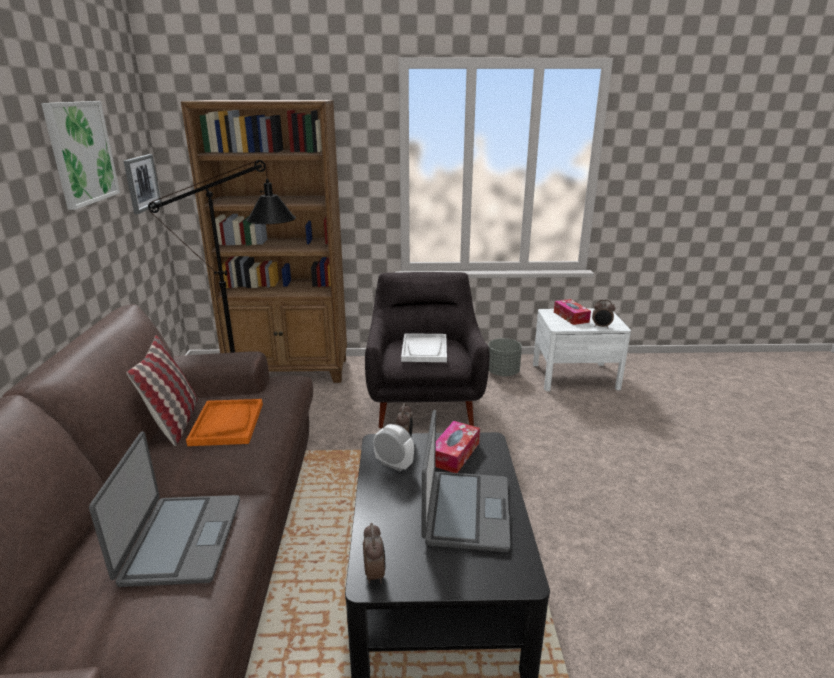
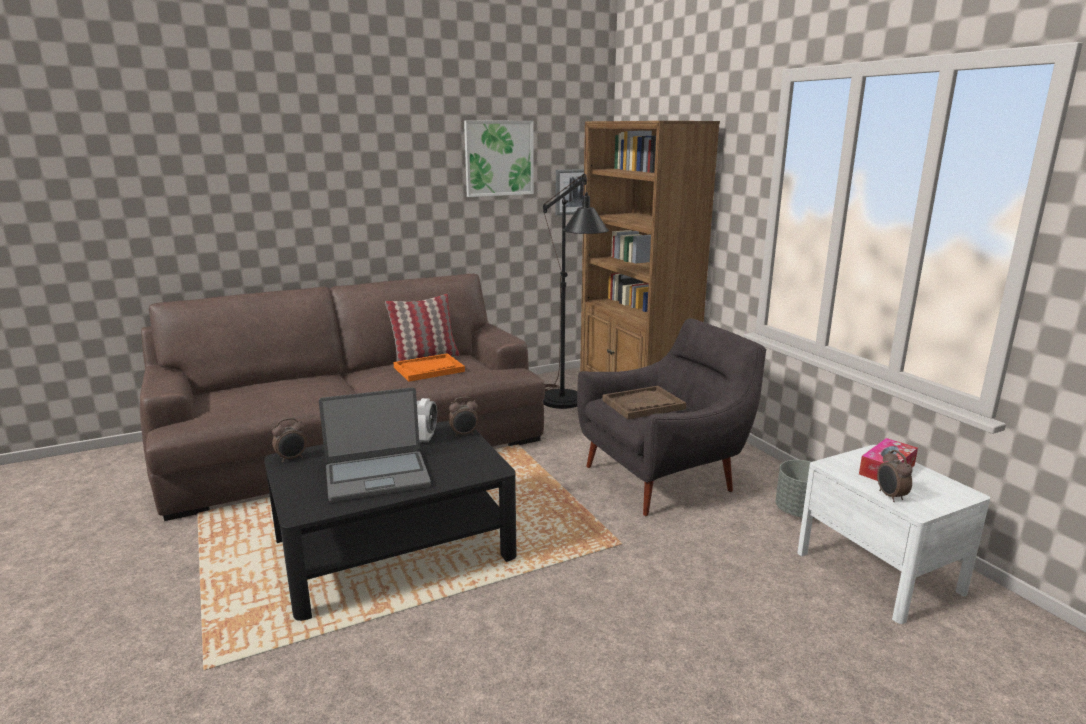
camera: 65 degrees right, 5 degrees down
laptop [89,431,240,587] -> none
white tray [401,333,447,362] -> brown tray [602,386,686,420]
tissue box [435,421,480,473] -> none

